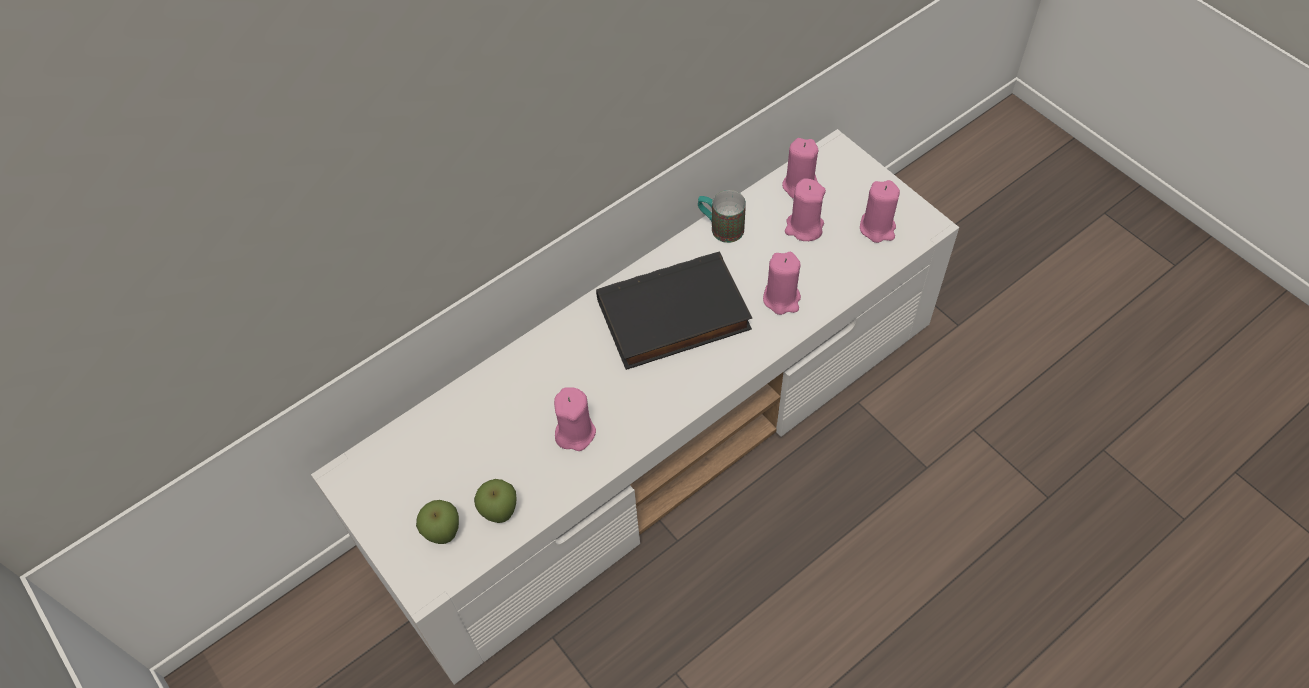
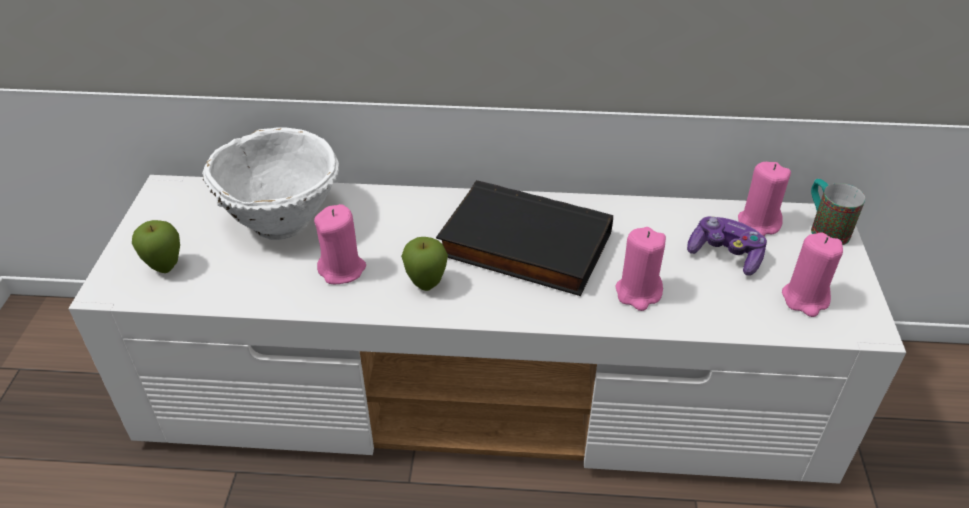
camera: 40 degrees right, 15 degrees down
apple [474,479,516,523] -> apple moved to [401,237,448,291]
mug [698,190,746,243] -> mug moved to [811,179,865,245]
pink candle [785,179,826,241] -> game controller [687,216,767,276]
none -> white bowl [202,127,339,240]

